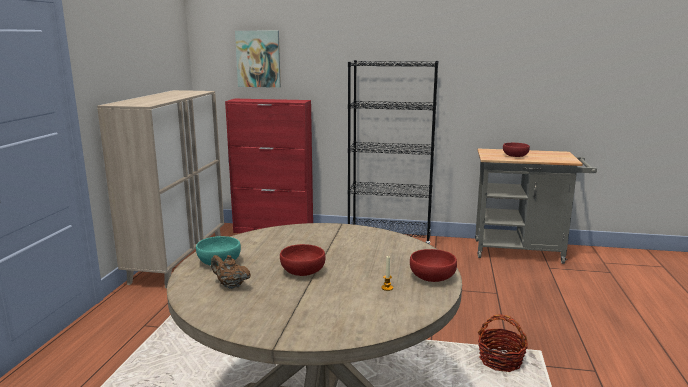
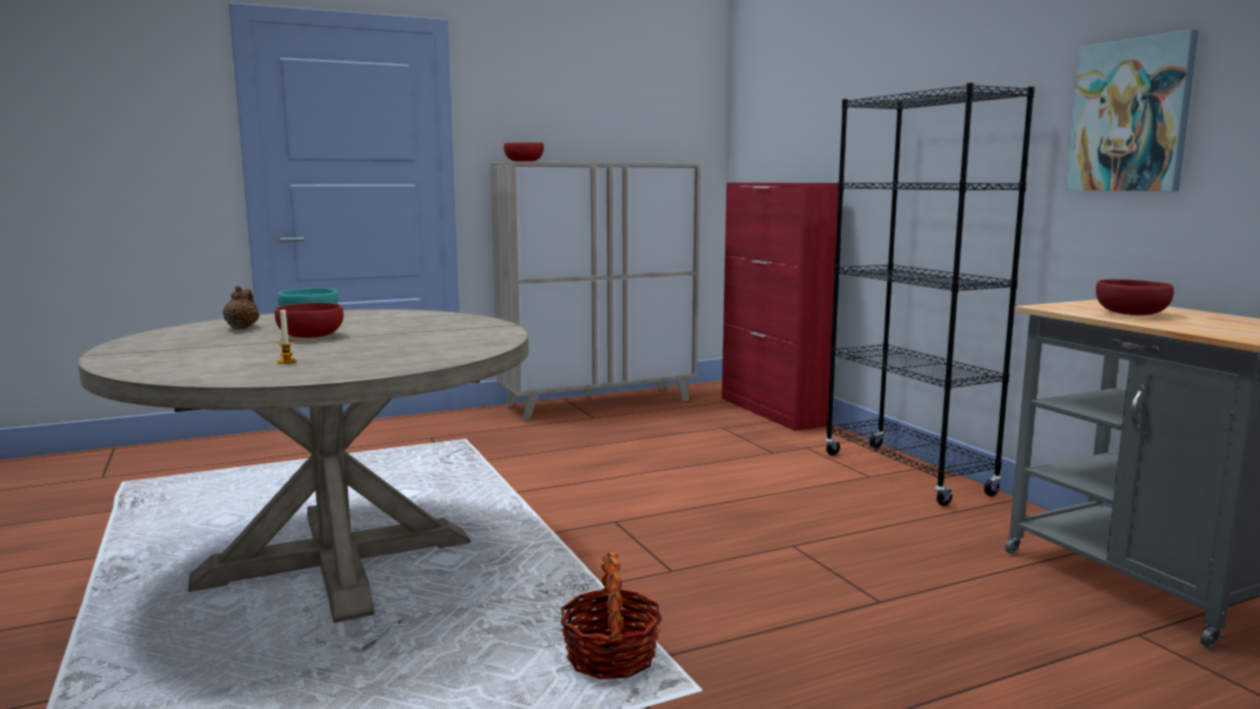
camera: 55 degrees right, 5 degrees down
picture [235,31,281,88] -> picture moved to [1065,29,1198,191]
red bowl [410,249,457,282] -> red bowl moved to [504,142,544,162]

